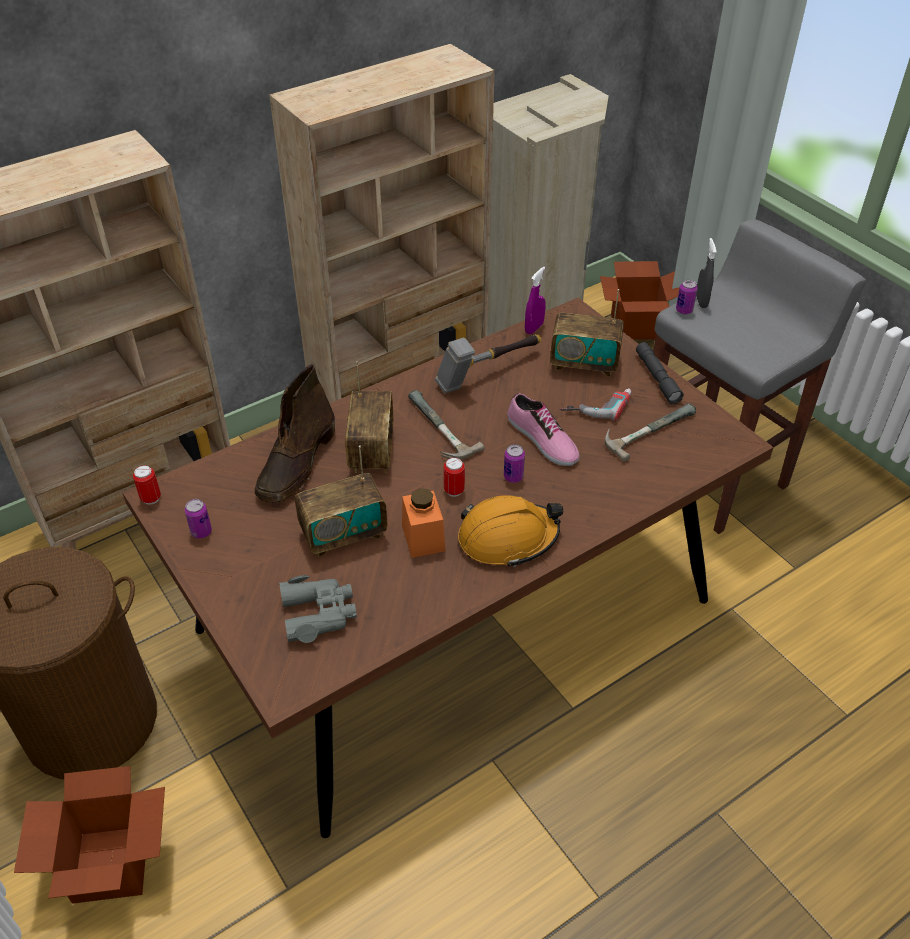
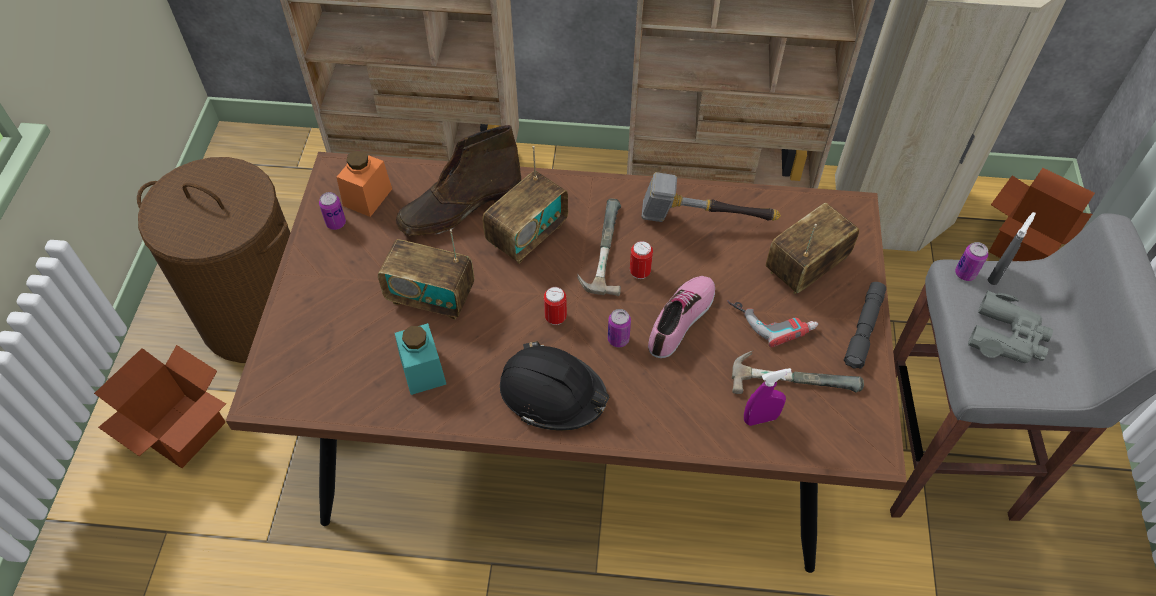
camera: 40 degrees right, 10 degrees up
can [133,465,161,505] -> can moved to [630,241,653,279]
grey binoculars [279,575,357,643] -> grey binoculars moved to [968,290,1053,363]
orange jar [402,488,445,558] -> orange jar moved to [337,150,392,217]
orange hard hat [458,495,563,567] -> black hard hat [500,341,610,431]
shoe [507,393,579,466] -> shoe turned 150 degrees counterclockwise [648,276,715,358]
purple spray bottle [525,267,546,334] -> purple spray bottle moved to [744,368,791,426]
radio [550,289,624,377] -> radio turned 90 degrees clockwise [766,203,859,294]
none -> turquoise jar [395,323,446,395]

